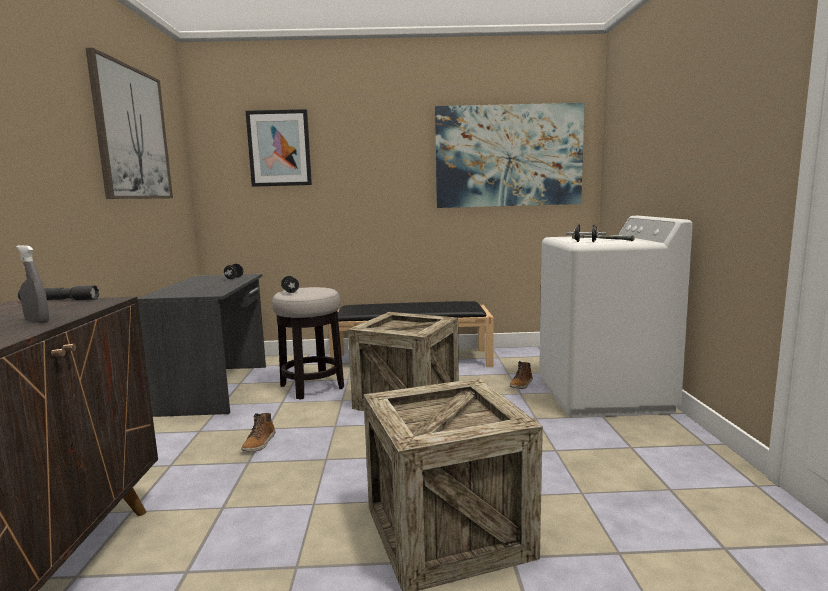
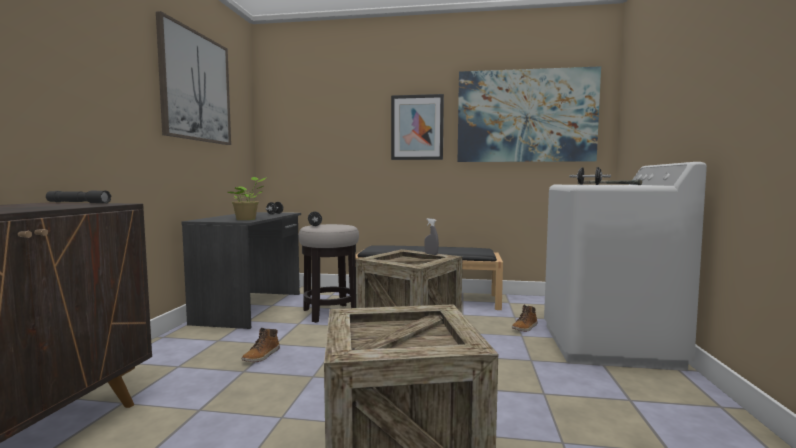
camera: 10 degrees right, 5 degrees down
grey spray bottle [16,245,49,323] -> grey spray bottle moved to [424,218,439,255]
picture [246,109,312,187] -> picture moved to [391,94,444,160]
none -> potted plant [228,177,267,220]

